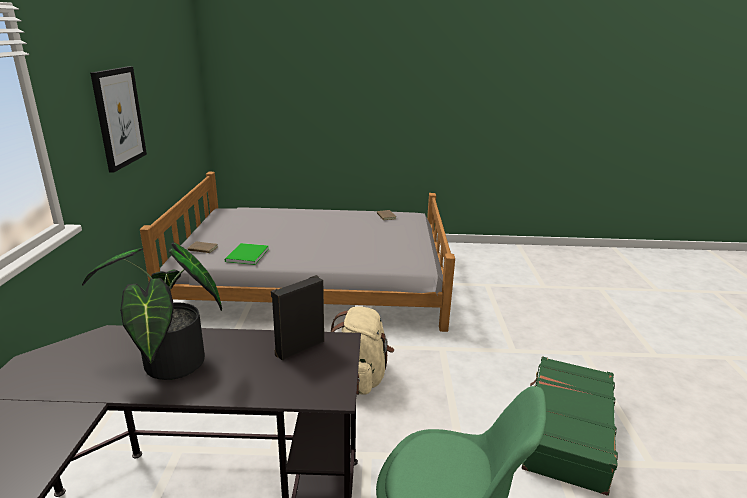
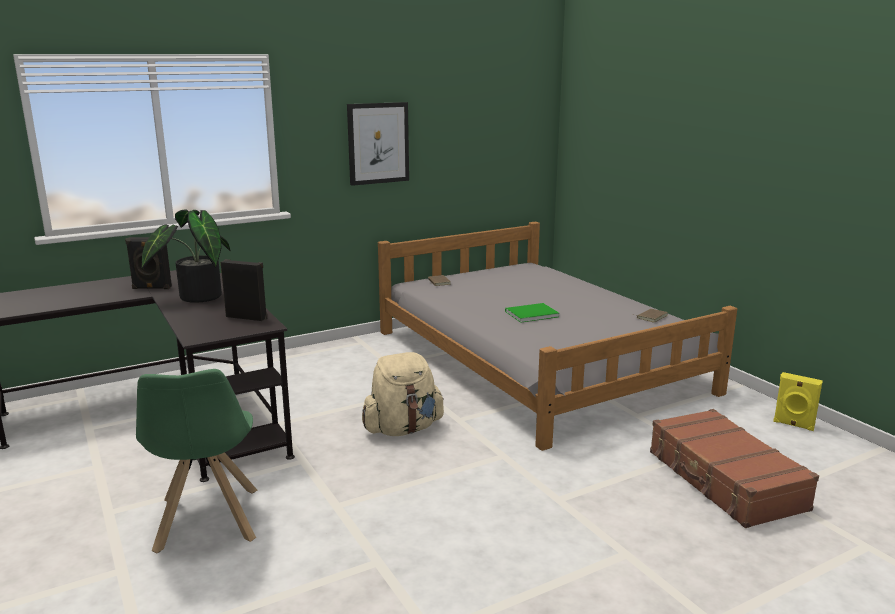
camera: 60 degrees right, 5 degrees down
green book [224,243,269,265] -> green book moved to [505,303,559,323]
green suitcase [522,356,618,496] -> none
none -> black speaker [125,237,172,289]
none -> brown suitcase [650,409,819,528]
none -> yellow speaker [773,372,823,431]

